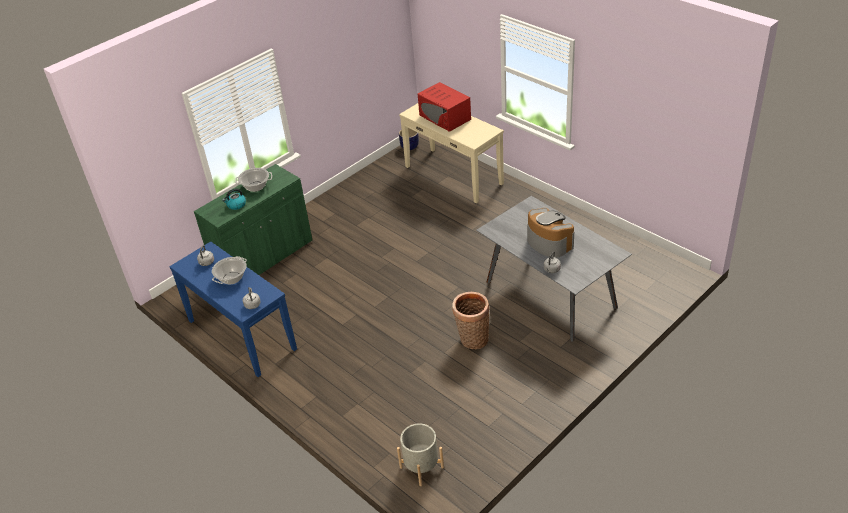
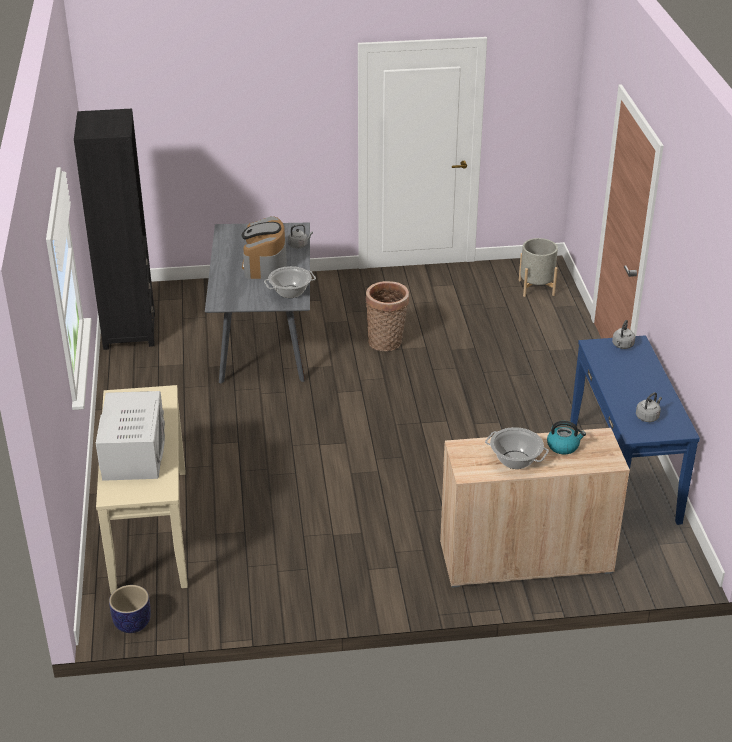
camera: 145 degrees left, 5 degrees down
green cabinet [194,164,312,275] -> beige cabinet [440,428,630,588]
cooking pot [212,256,247,285] -> cooking pot moved to [264,266,316,298]
red microwave [418,82,471,132] -> white microwave [96,391,165,481]
none -> black bookcase [74,109,155,350]

